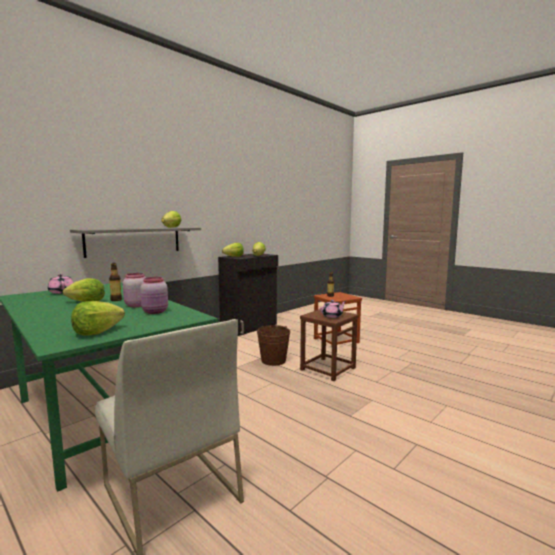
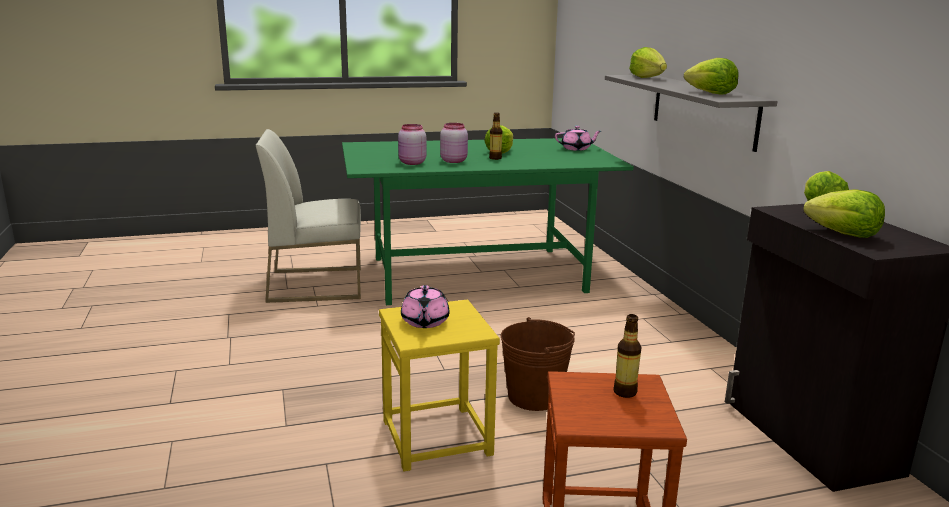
camera: 120 degrees right, 10 degrees up
lettuce [71,301,125,336] -> lettuce moved to [629,47,667,78]
brown stool [300,309,359,381] -> yellow stool [379,299,500,471]

